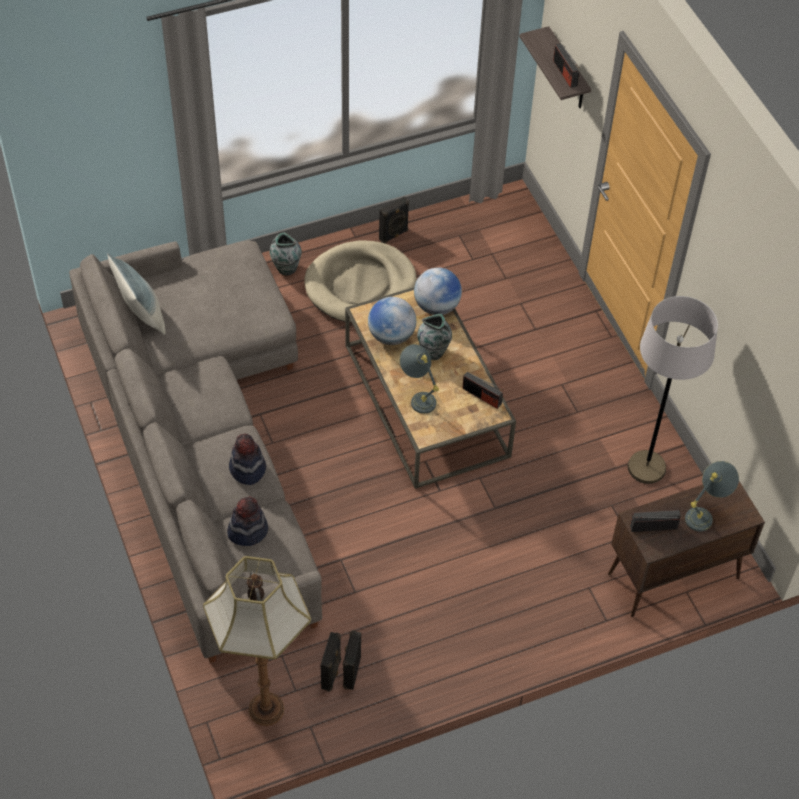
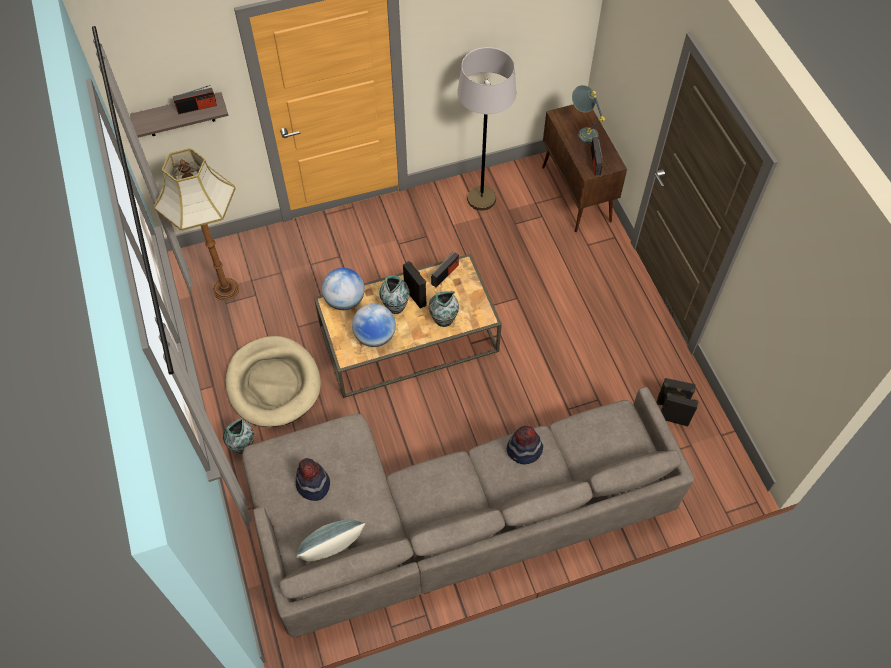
camera: 85 degrees left, 5 degrees up
floor lamp [203,556,311,726] -> floor lamp moved to [154,148,239,301]
hat [227,496,268,546] -> hat moved to [296,458,330,501]
black speaker [379,196,409,243] -> black speaker moved to [403,261,427,309]
grey table lamp [400,344,439,414] -> vase [429,291,459,327]

